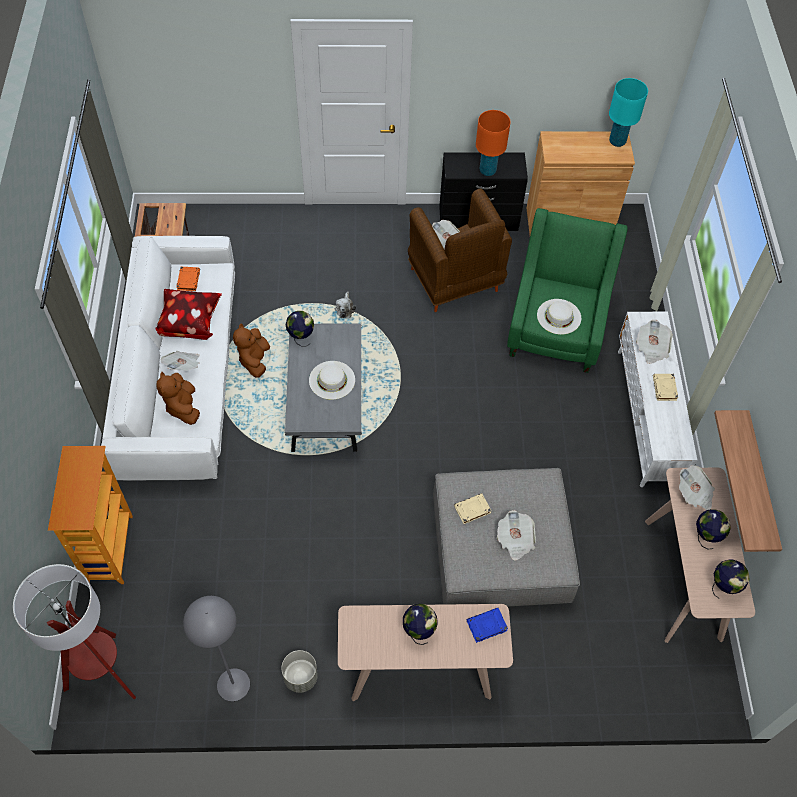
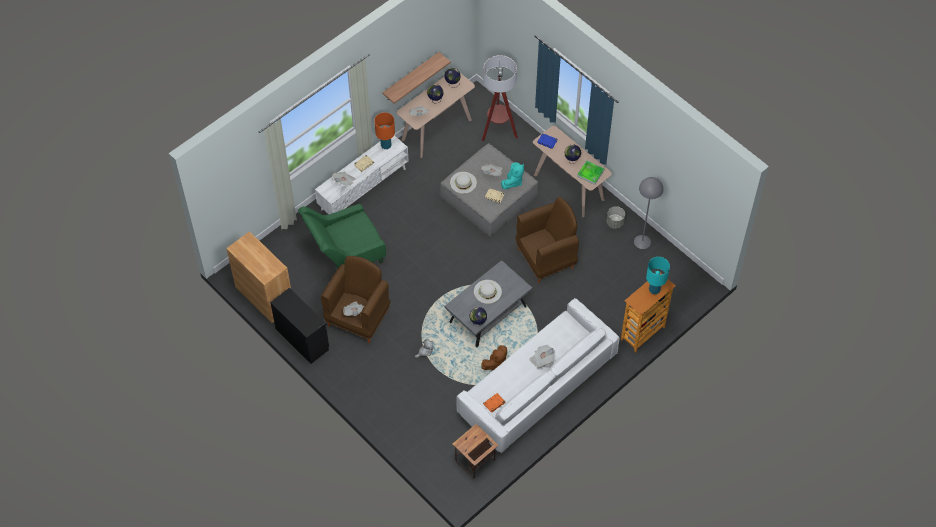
camera: 130 degrees left, 0 degrees up
floor lamp [13,564,136,699] -> floor lamp moved to [482,55,518,142]
pillow [156,289,222,340] -> none
brown plush toy [156,372,200,425] -> none
orange table lamp [476,110,511,176] -> orange table lamp moved to [374,112,395,149]
white hat [537,299,581,335] -> white hat moved to [450,172,477,194]
turquoise table lamp [609,78,648,147] -> turquoise table lamp moved to [646,257,670,294]
none -> turquoise plush toy [501,162,524,189]
none -> brown armchair [515,197,579,283]
none -> tray [577,161,604,185]

